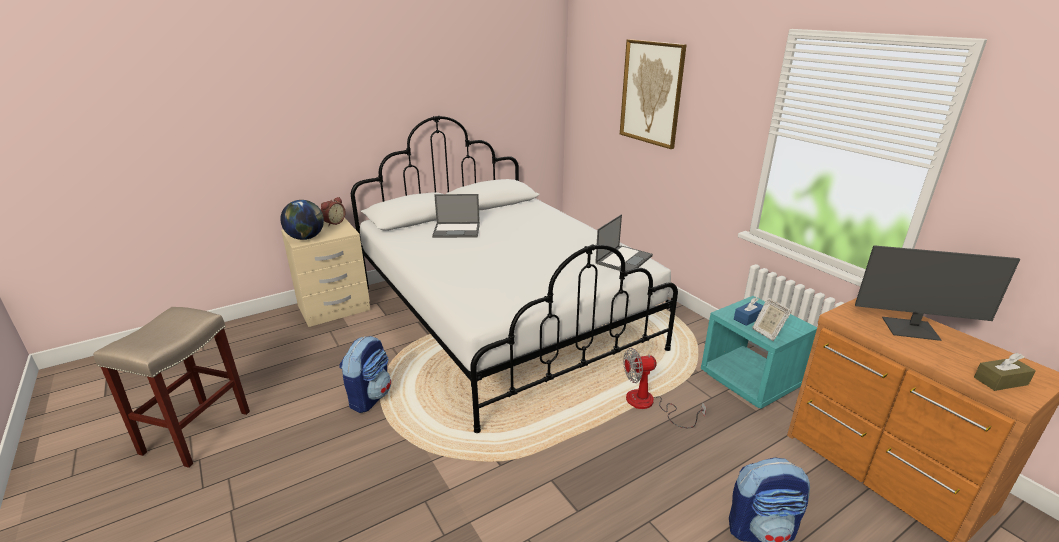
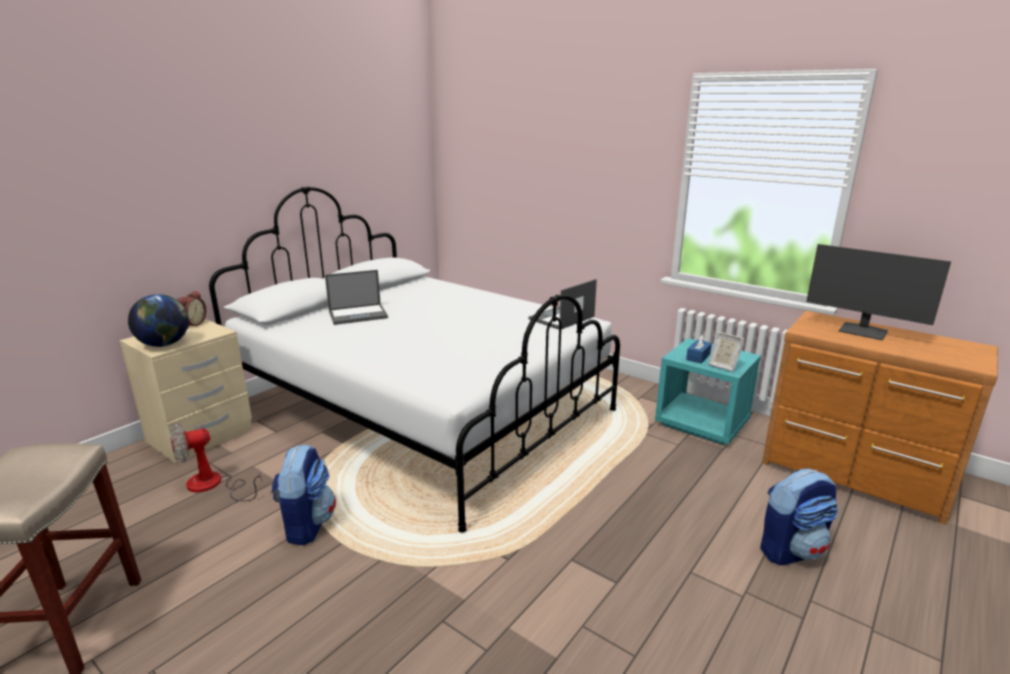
camera: 20 degrees left, 5 degrees down
laptop [595,214,653,271] -> laptop turned 150 degrees counterclockwise [529,279,597,329]
picture [620,39,687,149] -> none
fan [623,348,706,428] -> fan moved to [170,423,262,501]
monitor [855,245,1020,341] -> monitor turned 45 degrees clockwise [806,244,951,341]
brown tissue box [974,353,1036,391] -> none

